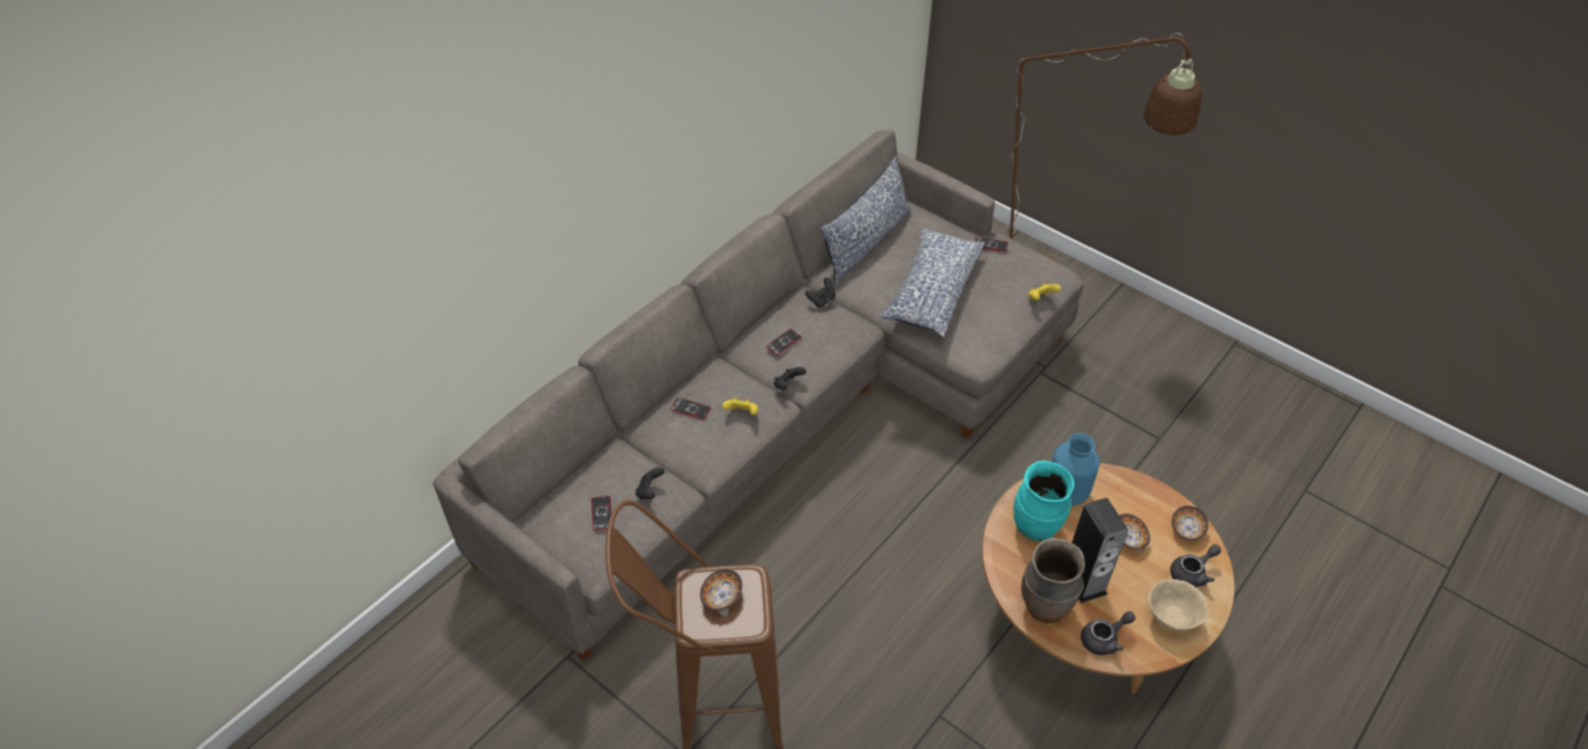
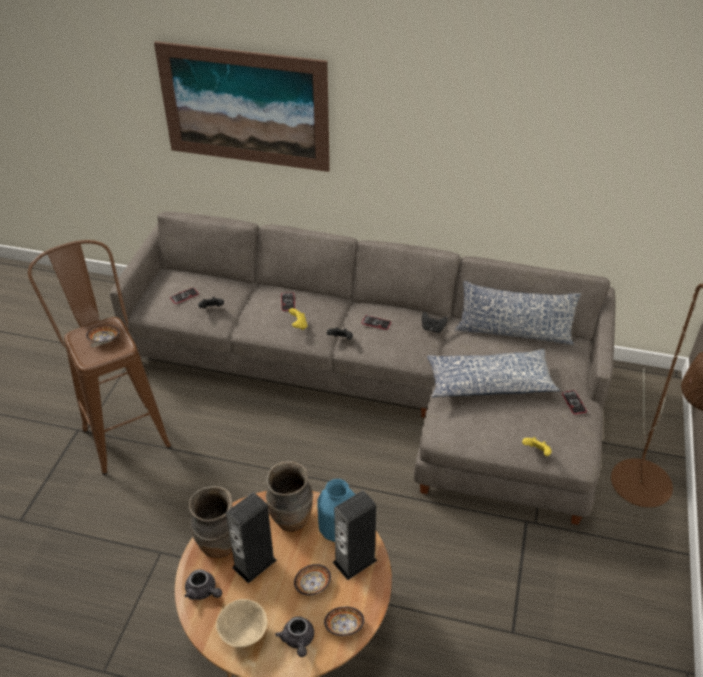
camera: 65 degrees right, 5 degrees down
turquoise vase [1013,461,1074,541] -> brown vase [266,461,313,532]
grey teapot [1170,544,1221,587] -> grey teapot turned 45 degrees clockwise [275,616,314,657]
none -> picture [154,41,330,172]
none -> speaker [333,490,377,580]

